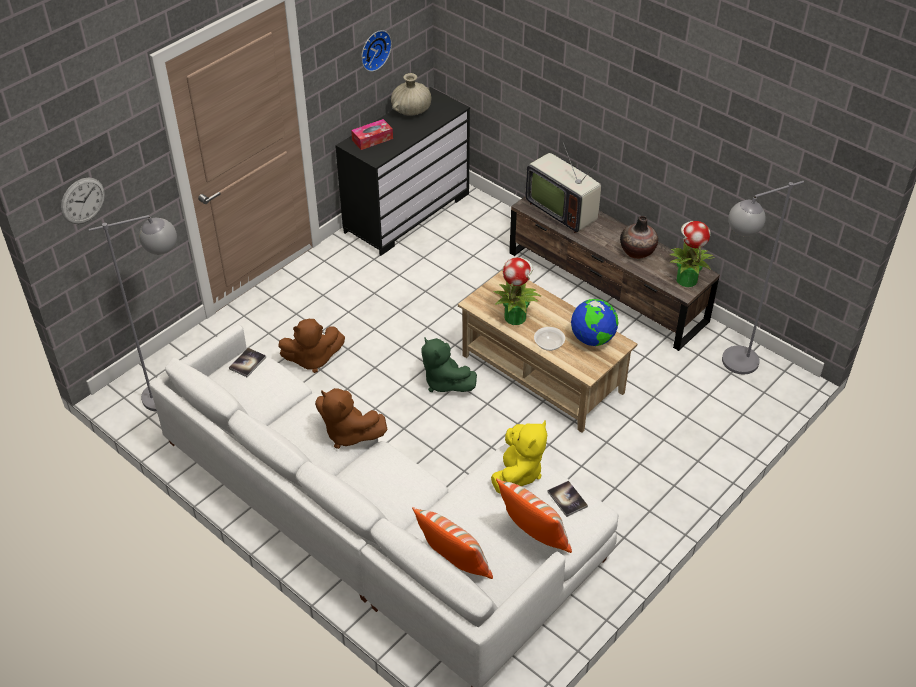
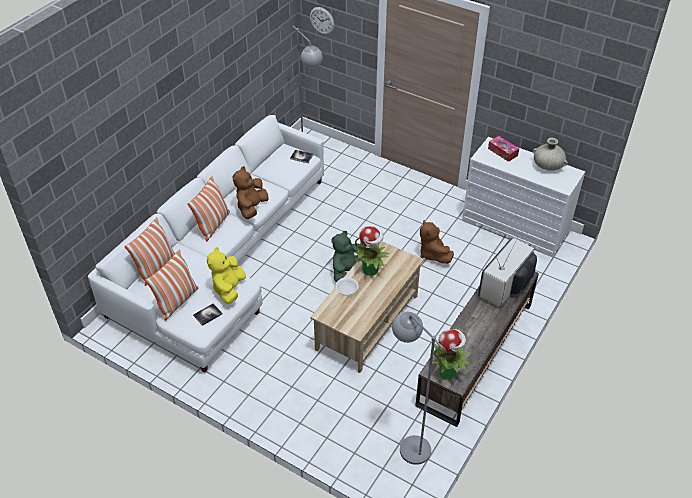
camera: 80 degrees right, 0 degrees up
brown plush toy [278,319,345,373] -> brown plush toy moved to [420,220,454,264]
black dresser [335,87,470,256] -> white dresser [462,137,585,258]
wall clock [361,30,392,72] -> none
yellow plush toy [491,421,547,494] -> yellow plush toy turned 90 degrees clockwise [207,247,246,304]
globe [571,299,618,346] -> none
vase [620,216,658,259] -> none
none -> pillow [187,176,230,242]

